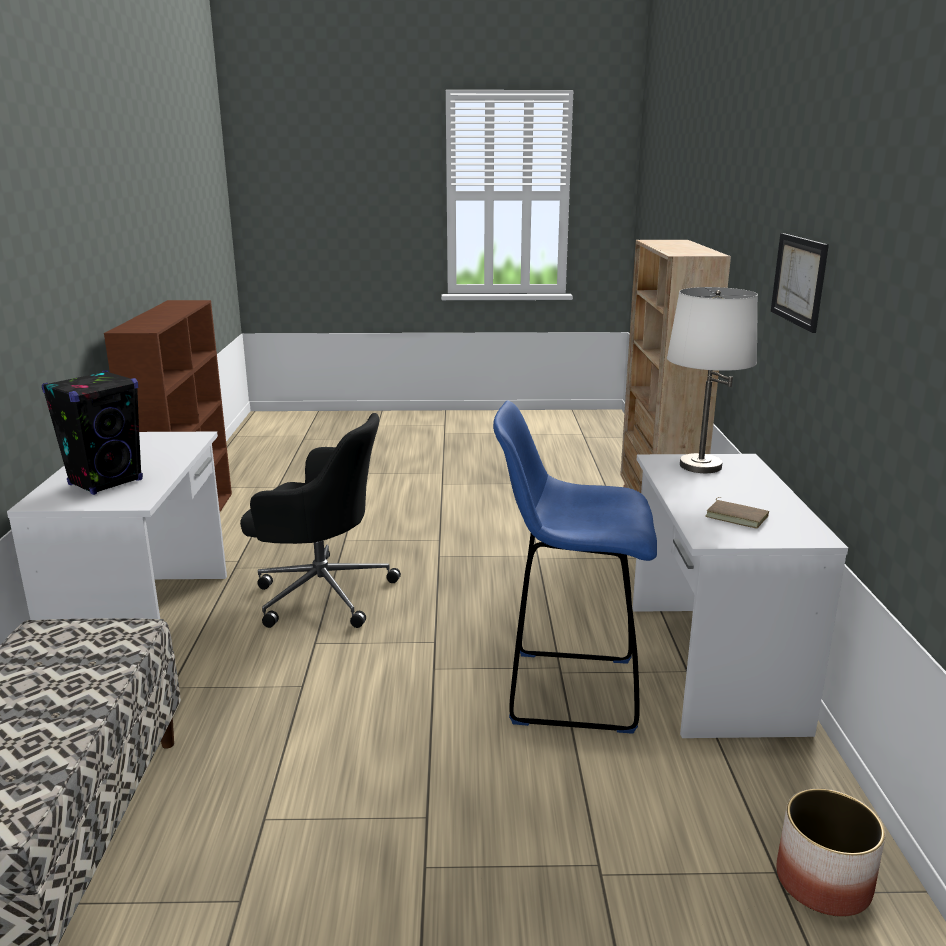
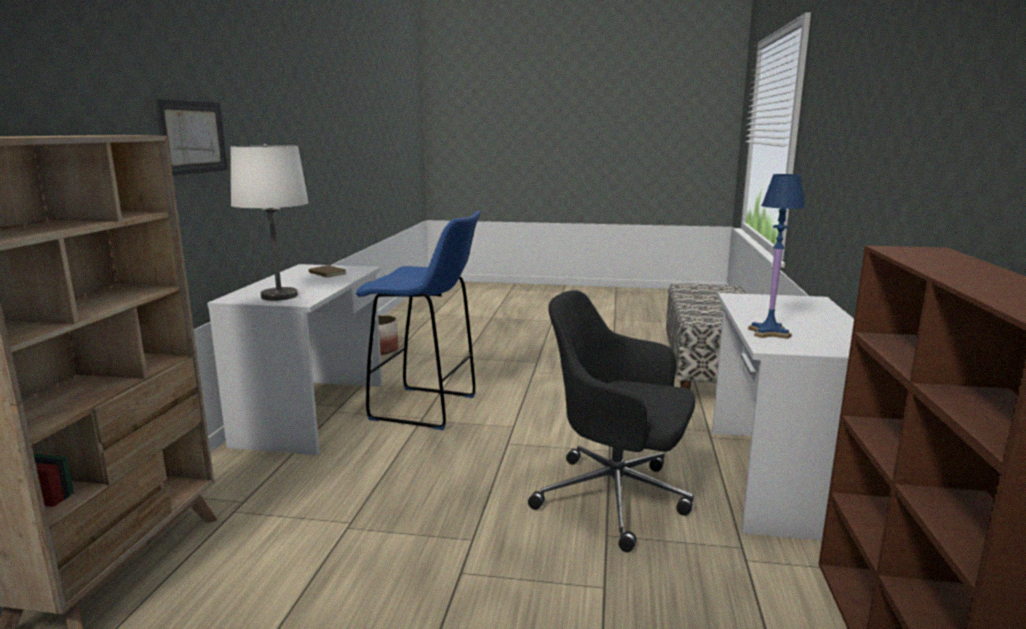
camera: 170 degrees left, 5 degrees down
black speaker [42,370,143,495] -> none
none -> blue table lamp [748,174,806,339]

